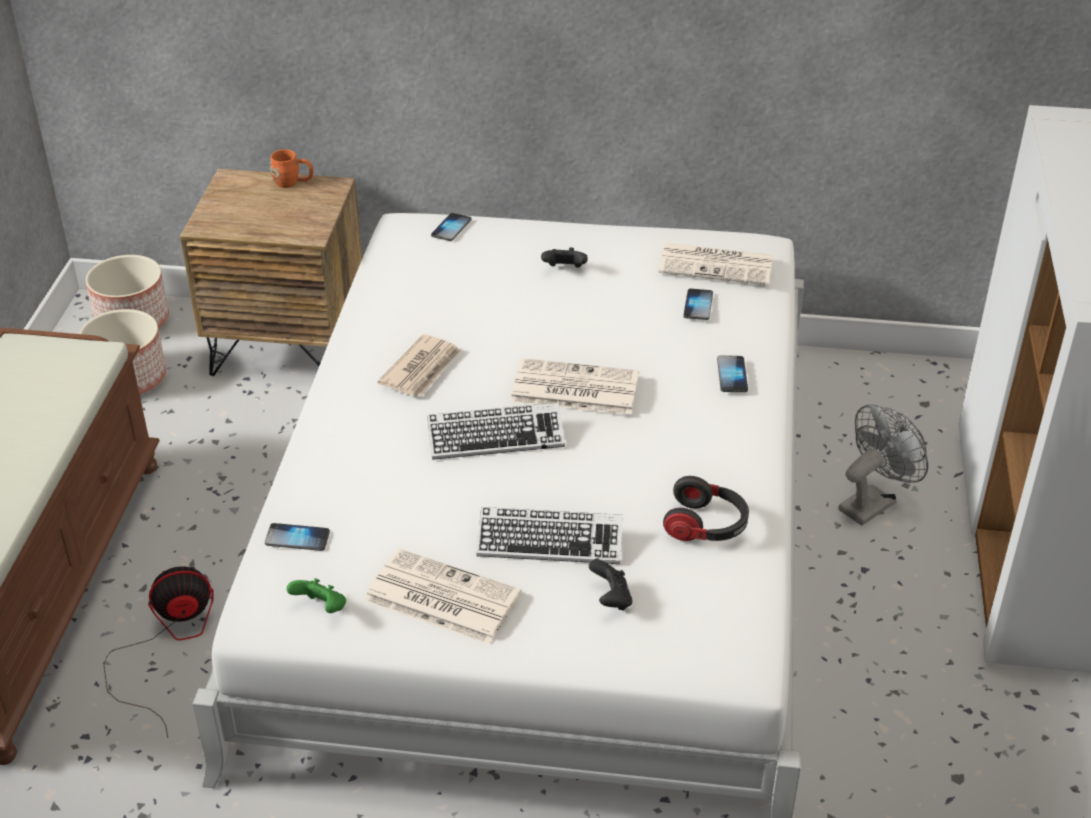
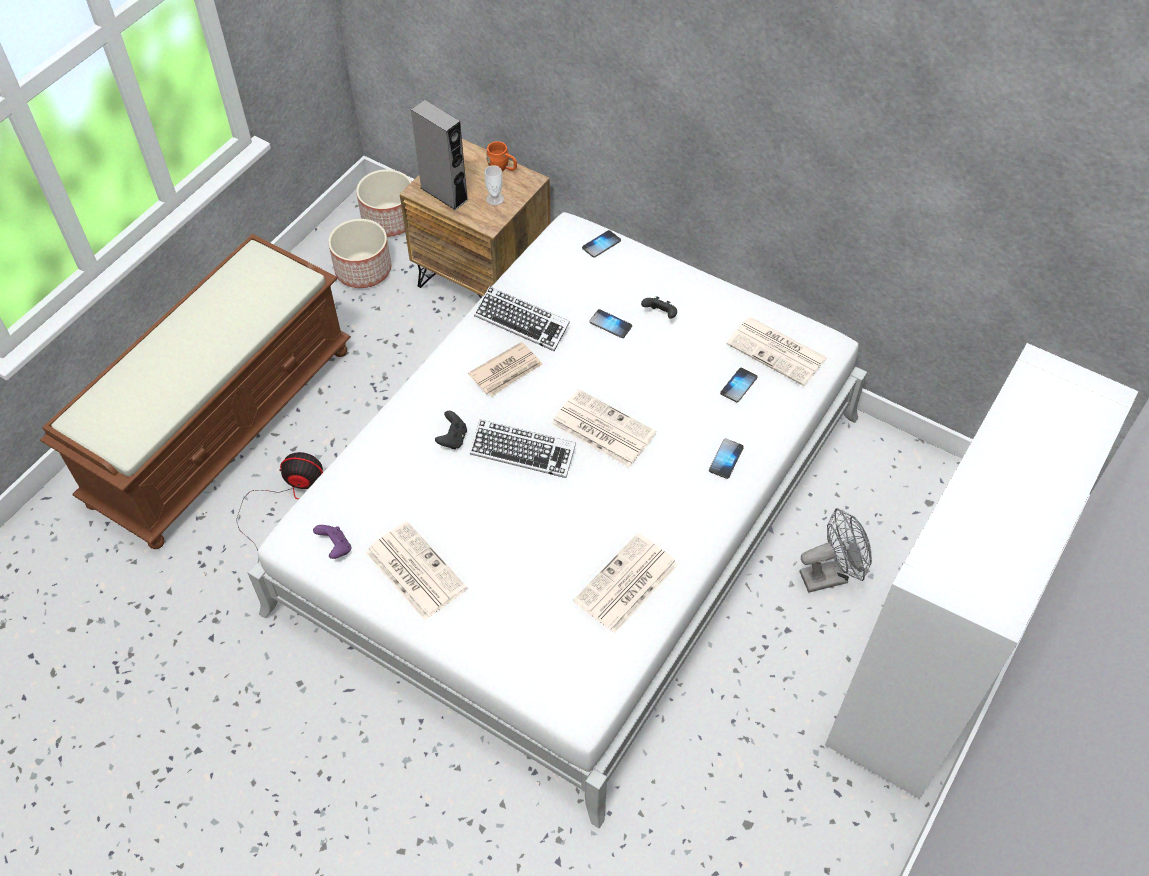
camera: 25 degrees right, 15 degrees up
phone [265,523,330,551] -> phone moved to [589,309,632,338]
green game controller [287,578,346,613] -> purple game controller [313,525,351,559]
keyboard [476,507,623,564] -> keyboard moved to [474,286,570,351]
black game controller [589,560,632,611] -> black game controller moved to [435,411,467,449]
headphones [663,476,749,541] -> newspaper [573,533,678,634]
none -> grey speaker [411,100,468,210]
none -> cup [485,165,504,206]

